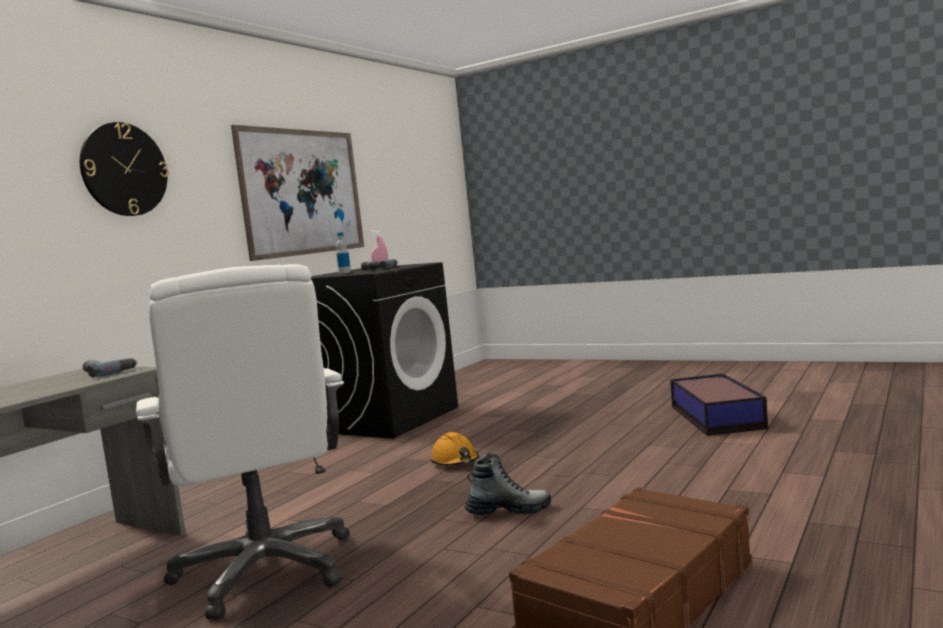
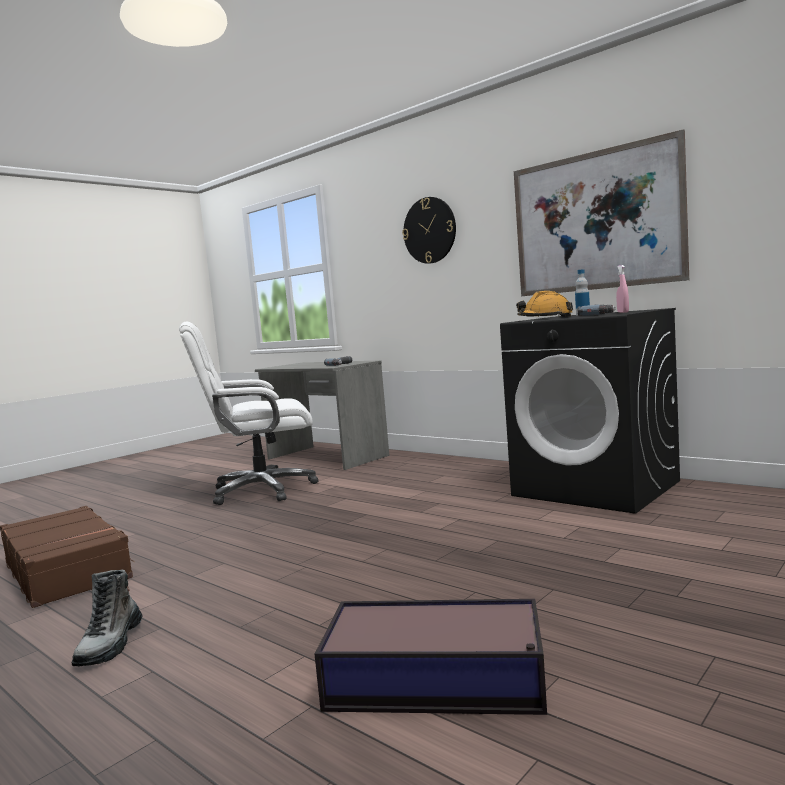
camera: 100 degrees right, 0 degrees up
orange hard hat [431,432,479,466] -> orange hard hat moved to [516,291,573,317]
boot [465,453,551,515] -> boot moved to [72,570,143,666]

